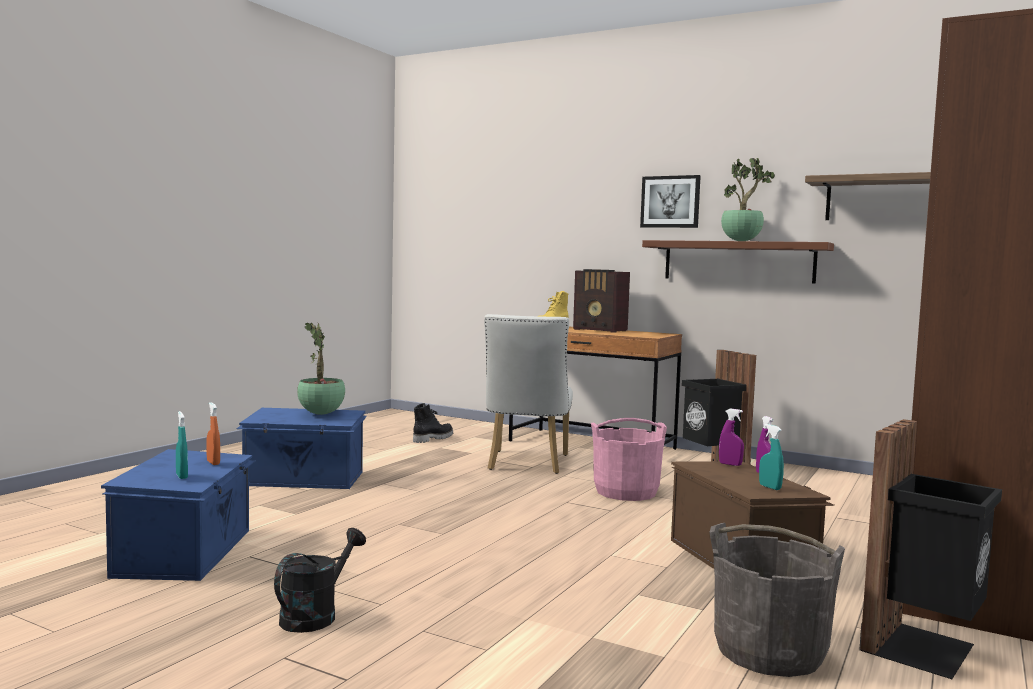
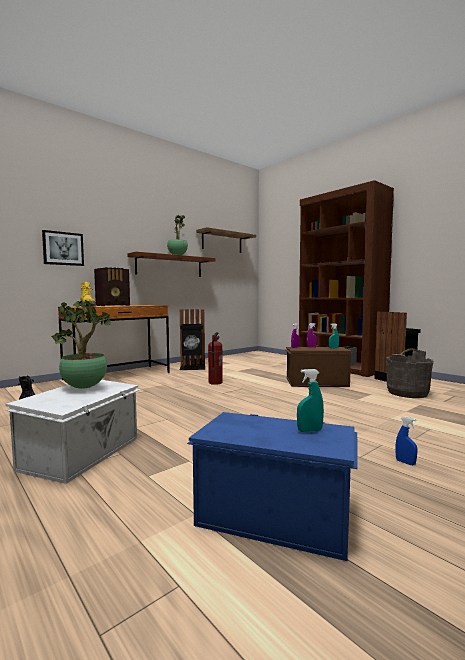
camera: 70 degrees left, 0 degrees up
orange spray bottle [206,402,220,465] -> none
blue storage box [236,408,367,489] -> white storage box [5,380,141,484]
black watering can [274,528,366,633] -> blue spray bottle [395,416,418,465]
white chair [484,314,573,474] -> none
pink bucket [591,418,667,501] -> fire extinguisher [208,332,223,385]
picture [640,175,701,228] -> picture moved to [42,230,84,266]

